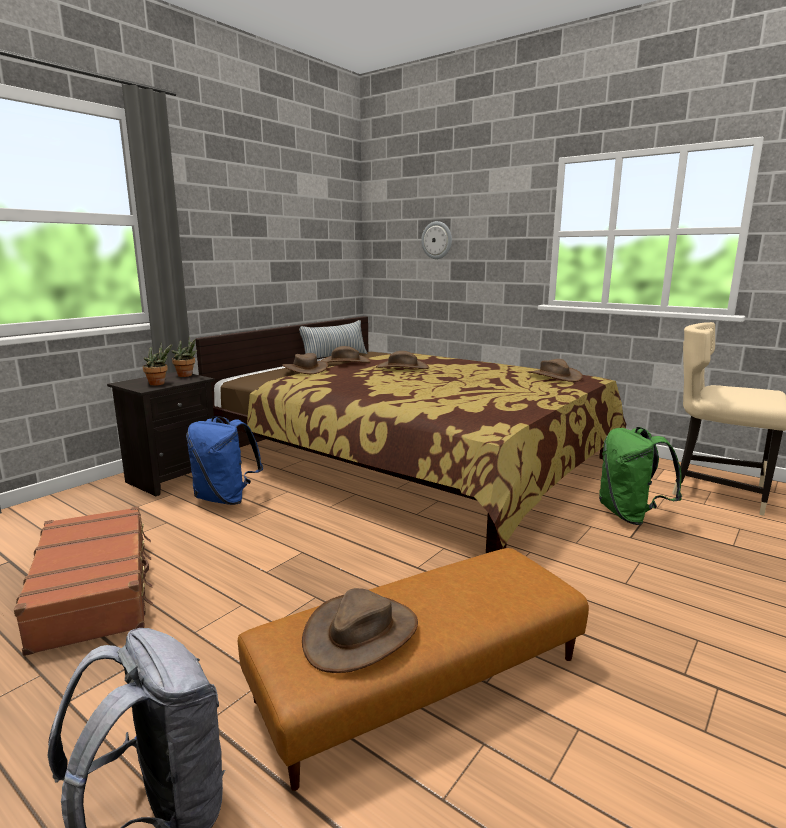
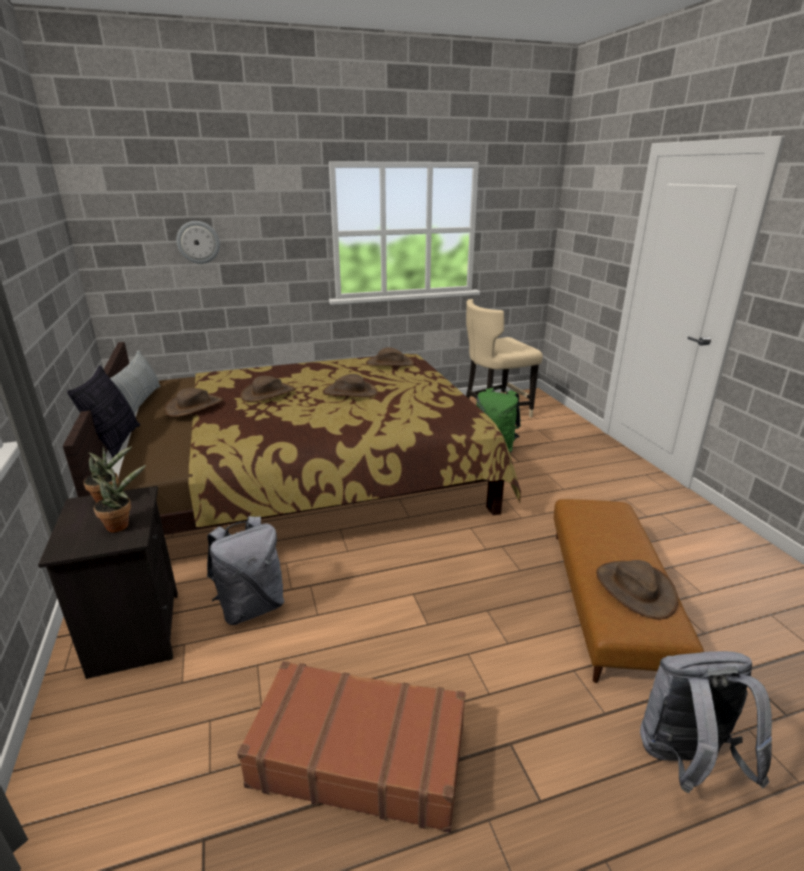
camera: 55 degrees left, 10 degrees up
blue backpack [186,416,263,505] -> grey backpack [207,516,284,625]
brown hat [282,353,328,374] -> brown hat moved to [323,374,378,397]
none -> pillow [67,365,140,458]

